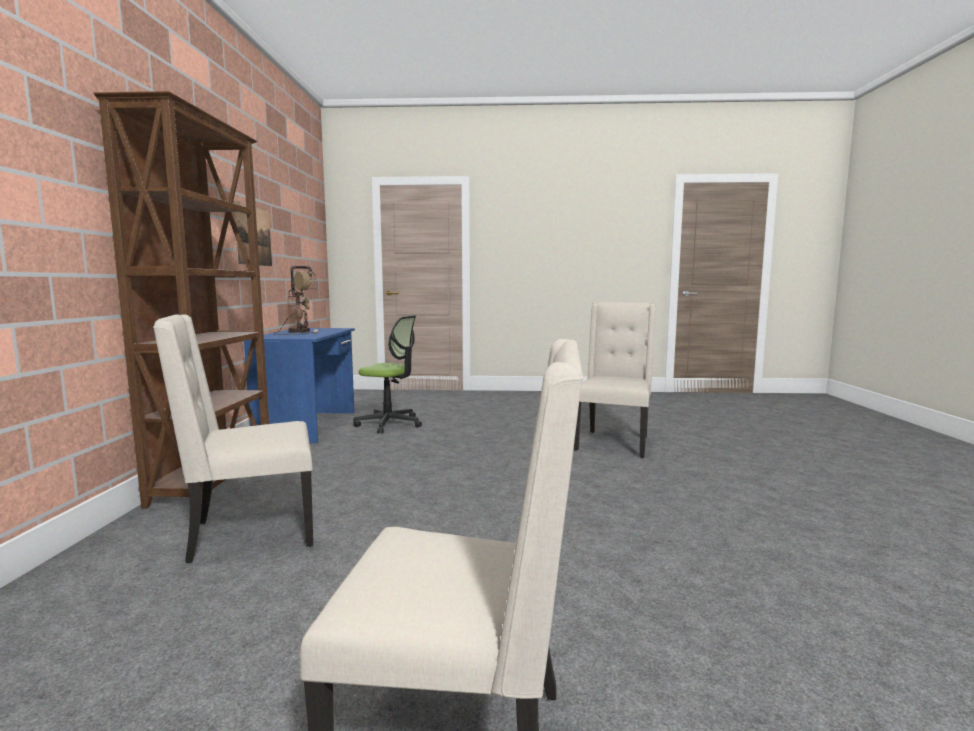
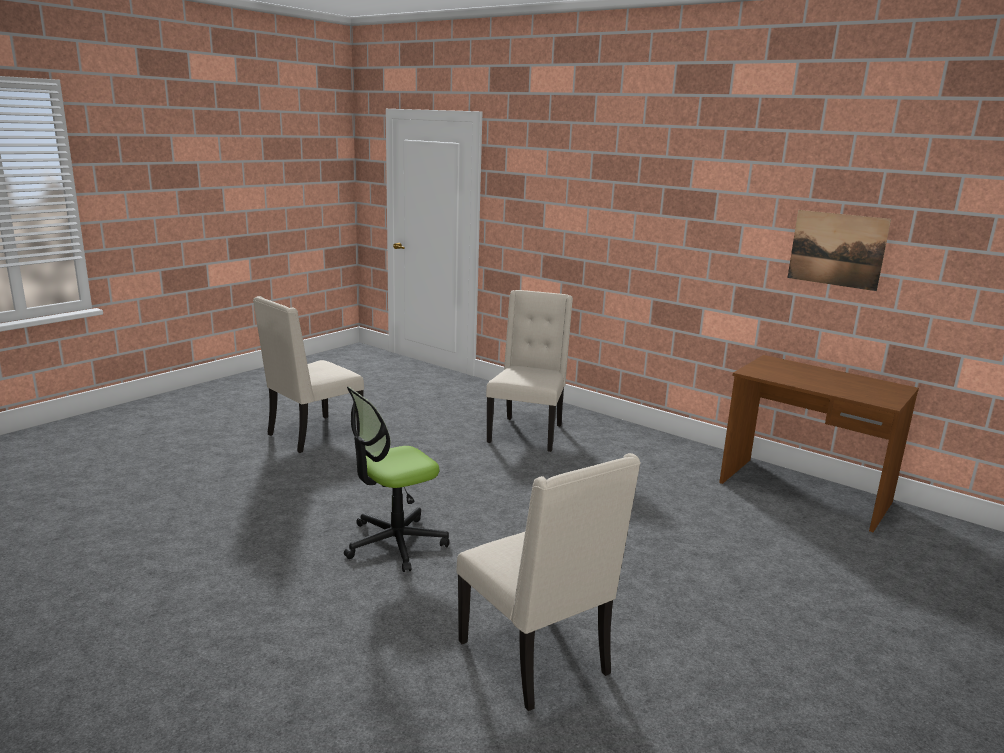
camera: 125 degrees right, 10 degrees up
brown bookcase [93,91,269,509] -> none
blue desk [244,328,355,443] -> brown desk [719,355,919,532]
table lamp [272,266,320,335] -> none
office chair [354,315,422,434] -> office chair moved to [344,387,450,572]

